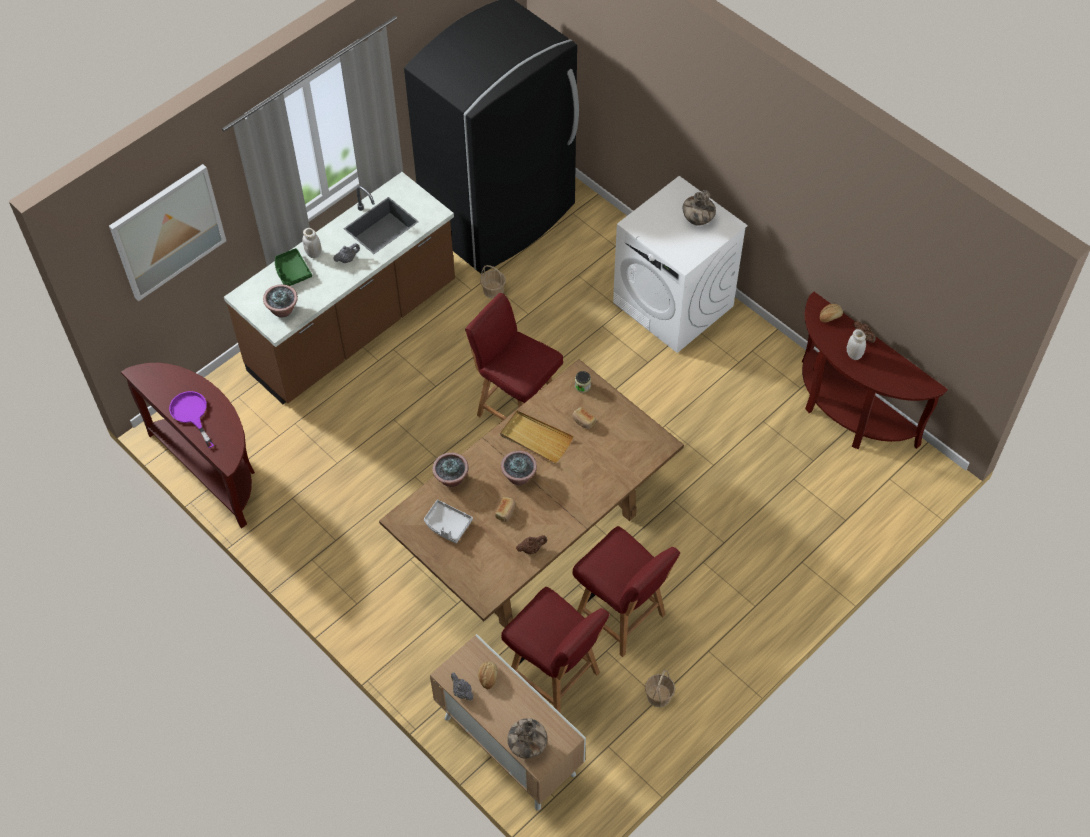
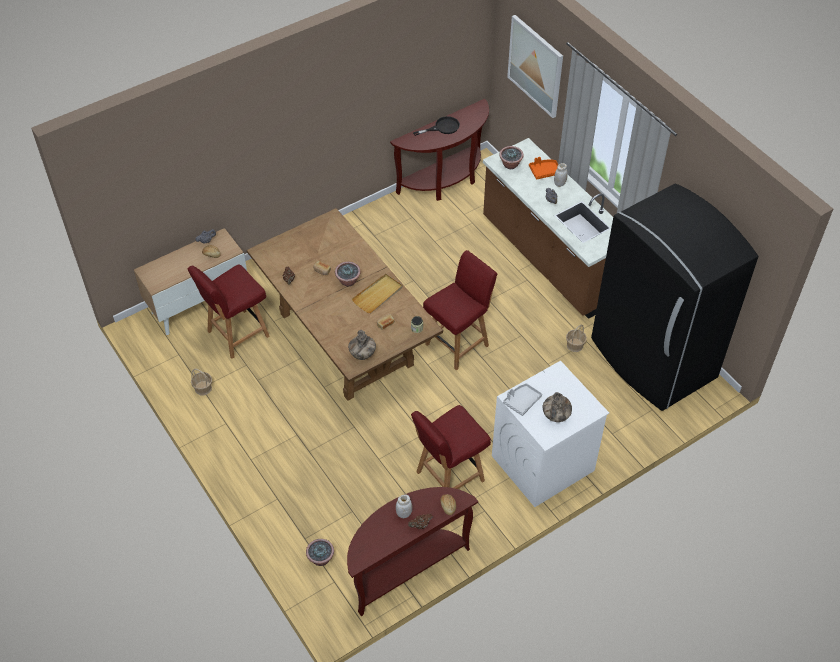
camera: 100 degrees right, 5 degrees down
purple frying pan [169,391,214,448] -> black frying pan [413,116,460,136]
green tray [275,248,312,286] -> orange tray [529,157,558,180]
grey tray [424,500,473,543] -> grey tray moved to [503,383,542,416]
potted plant [432,452,469,487] -> potted plant moved to [306,539,334,566]
vase [507,718,547,759] -> vase moved to [348,330,376,360]
red chair [572,526,680,657] -> red chair moved to [411,405,491,489]

